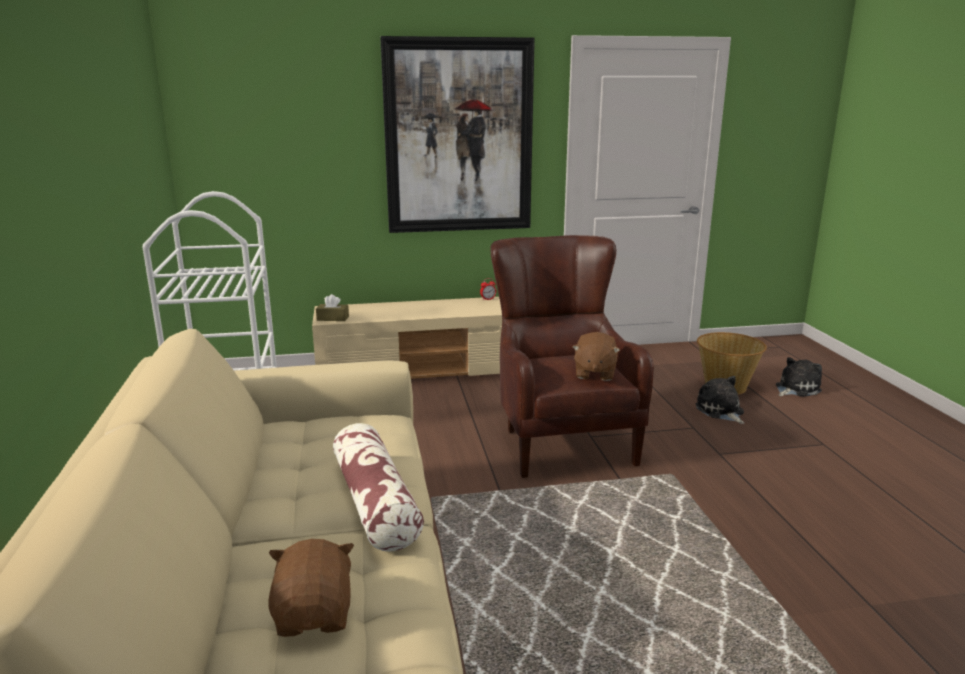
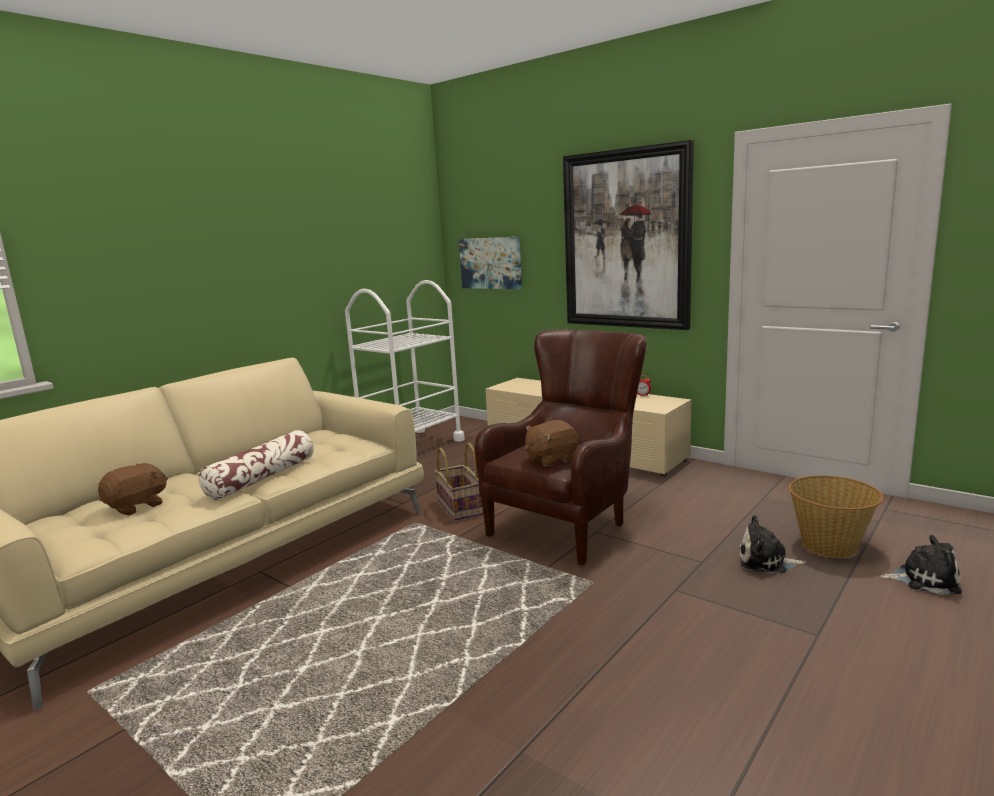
camera: 50 degrees right, 5 degrees down
brown tissue box [316,294,349,321] -> none
plush toy [696,376,744,424] -> plush toy turned 105 degrees counterclockwise [739,515,806,573]
none -> basket [434,443,483,521]
none -> picture [459,237,522,289]

